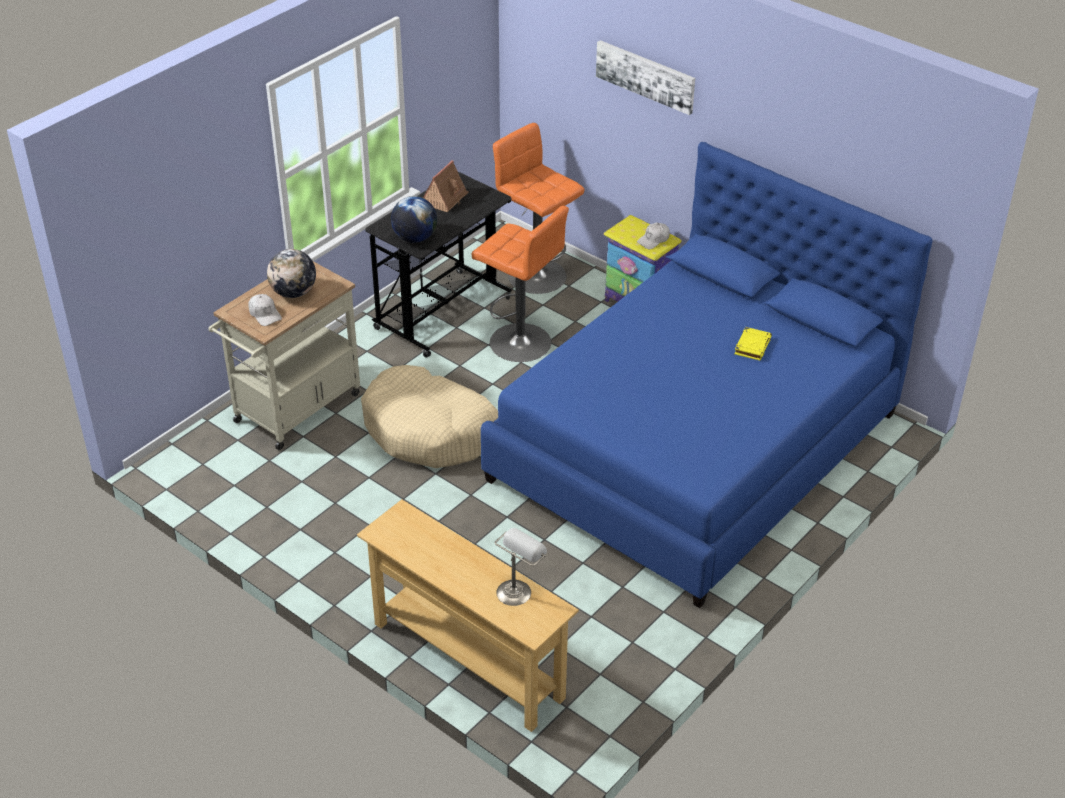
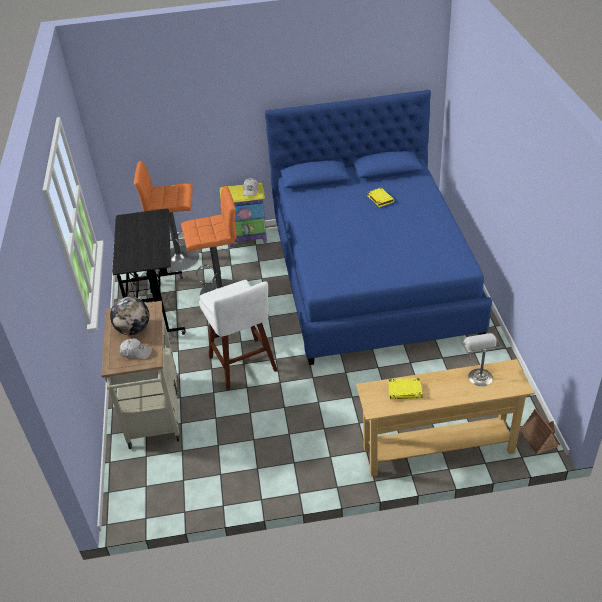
camera: 45 degrees left, 0 degrees up
beige dog bed [361,365,498,468] -> white stool [199,280,278,390]
globe [391,196,437,243] -> none
toy house [423,160,468,212] -> toy house moved to [519,409,560,454]
picture [596,40,695,115] -> none
none -> yellow book [388,378,422,400]

